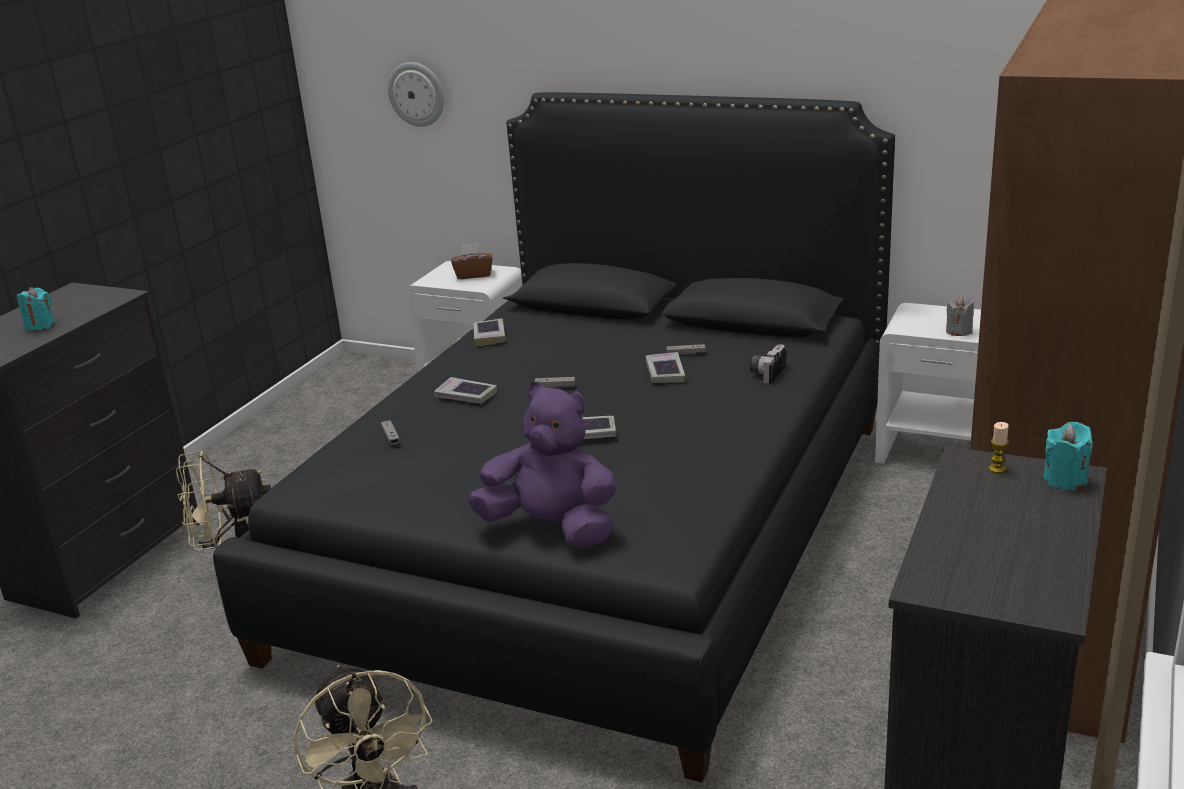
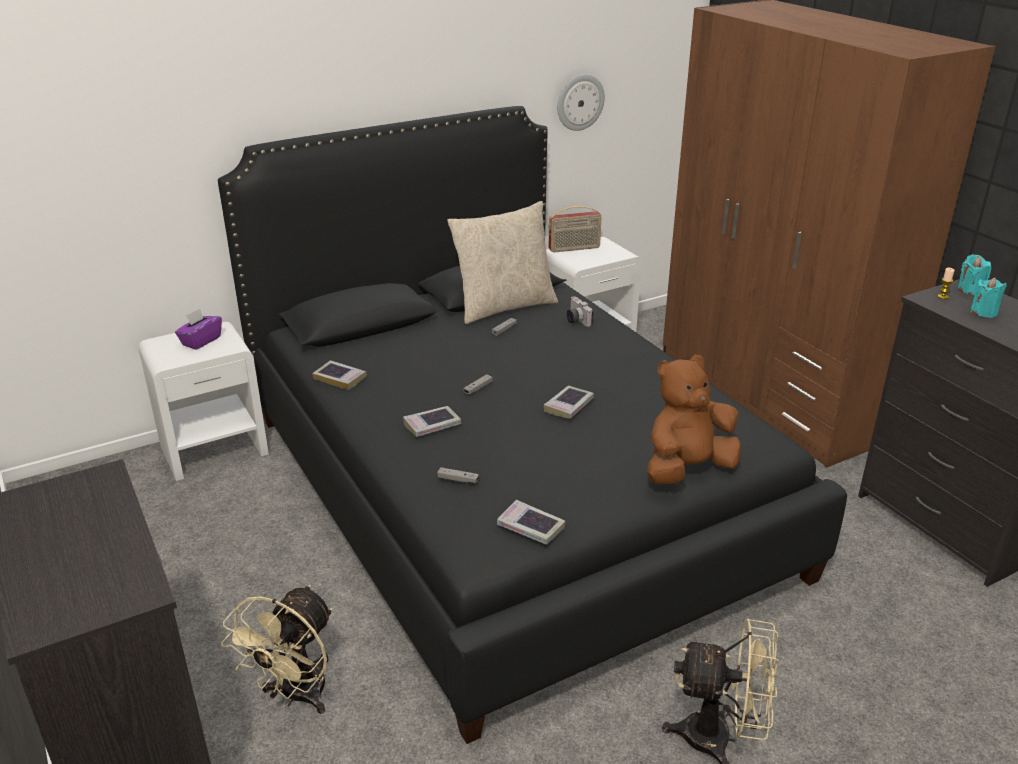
camera: 55 degrees left, 5 degrees up
turquoise candle [17,287,56,331] -> turquoise candle moved to [970,277,1007,318]
wall clock [388,62,444,127] -> wall clock moved to [557,74,605,131]
brown tissue box [451,243,493,279] -> purple tissue box [175,309,222,350]
purple plush toy [468,381,617,548] -> brown plush toy [647,355,741,484]
book [646,352,685,383] -> book moved to [497,500,566,545]
grey candle [946,296,974,336] -> none
none -> beige pillow [447,201,558,324]
none -> radio [548,206,602,253]

